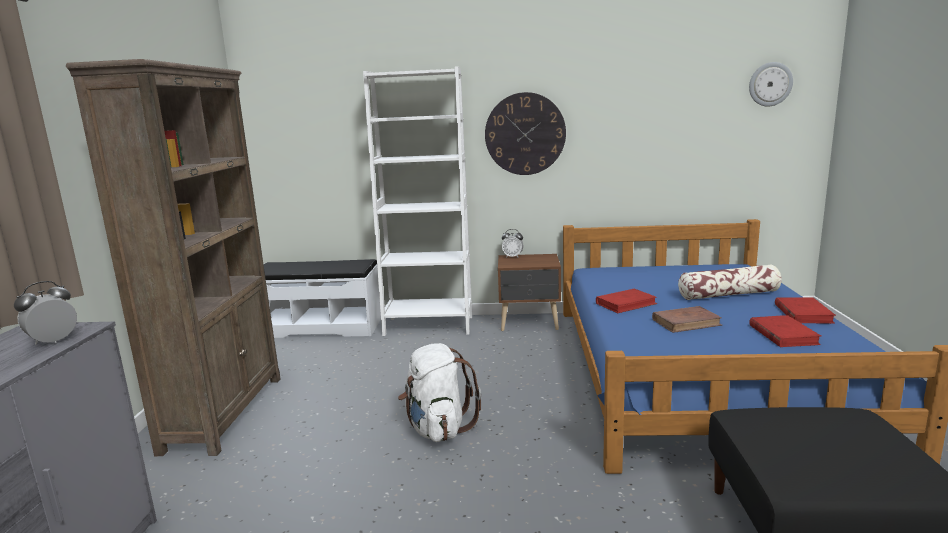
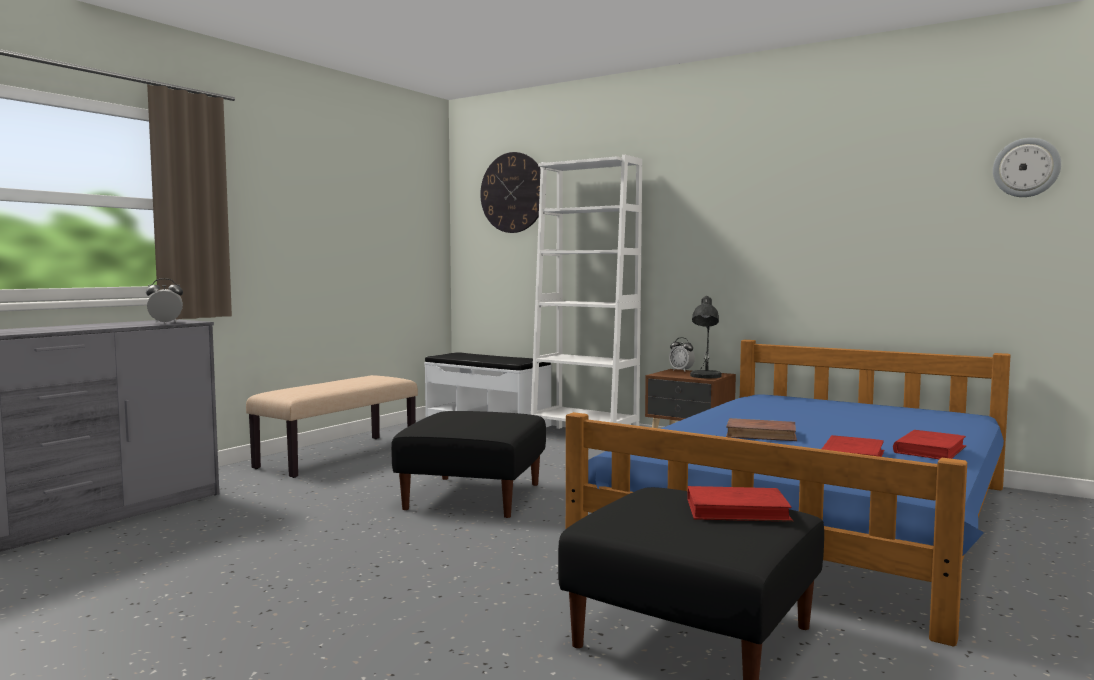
camera: 30 degrees right, 10 degrees down
brown bookcase [66,59,280,456] -> beige bench [246,375,418,478]
white backpack [398,343,481,442] -> black ottoman [391,411,546,518]
wall clock [485,92,566,175] -> wall clock moved to [480,152,541,233]
red book [596,289,658,313] -> red book moved to [687,486,793,522]
pillow [678,264,782,300] -> none
none -> grey table lamp [690,296,722,378]

